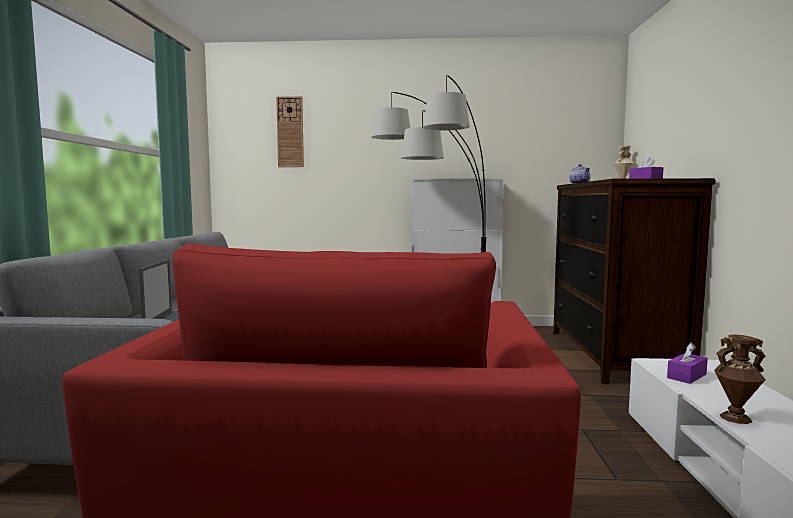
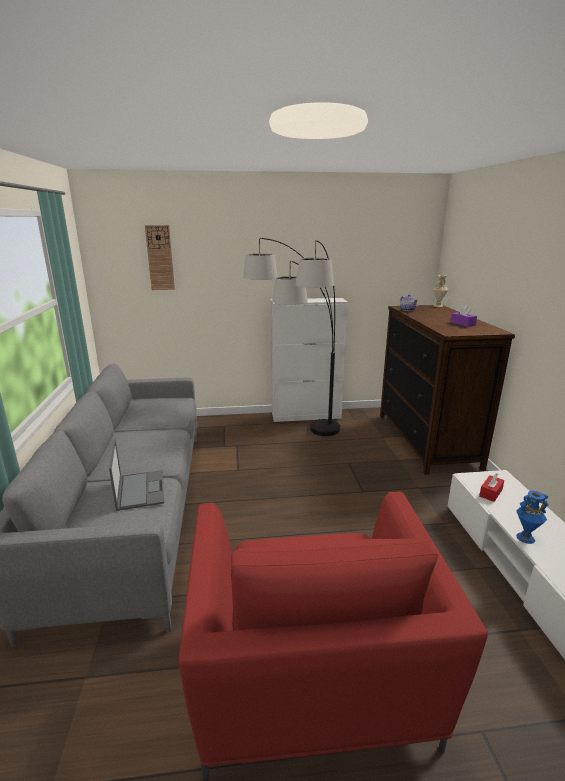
camera: 10 degrees left, 15 degrees up
purple tissue box [667,343,708,384] -> red tissue box [479,473,504,502]
brown vase [714,334,766,424] -> blue vase [516,491,548,544]

